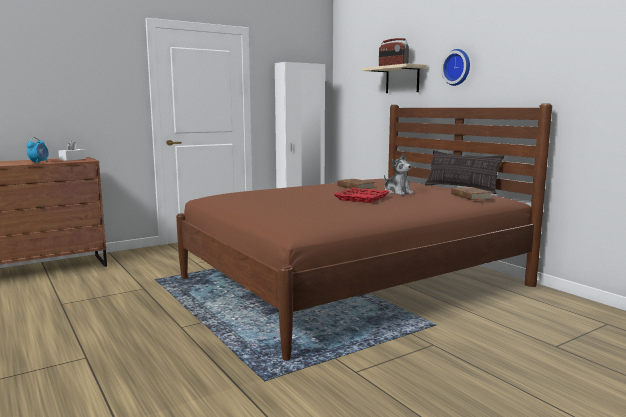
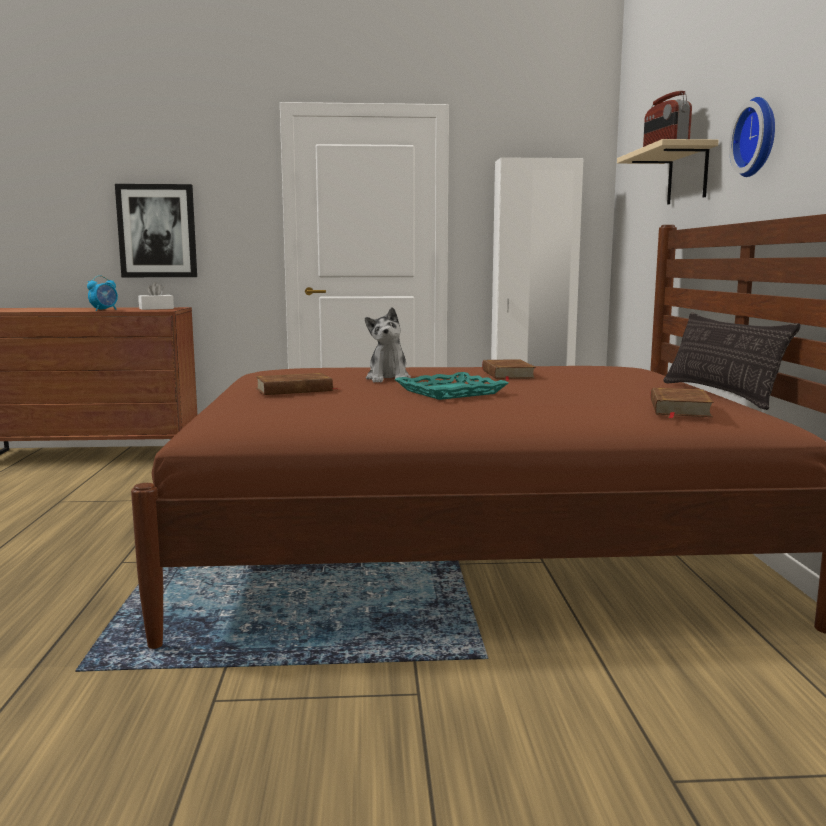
camera: 30 degrees right, 0 degrees up
red tray [333,188,390,203] -> turquoise tray [395,372,508,400]
plush toy [384,153,414,195] -> plush toy moved to [365,307,411,383]
none -> picture [115,184,197,277]
none -> brown book [255,373,336,395]

